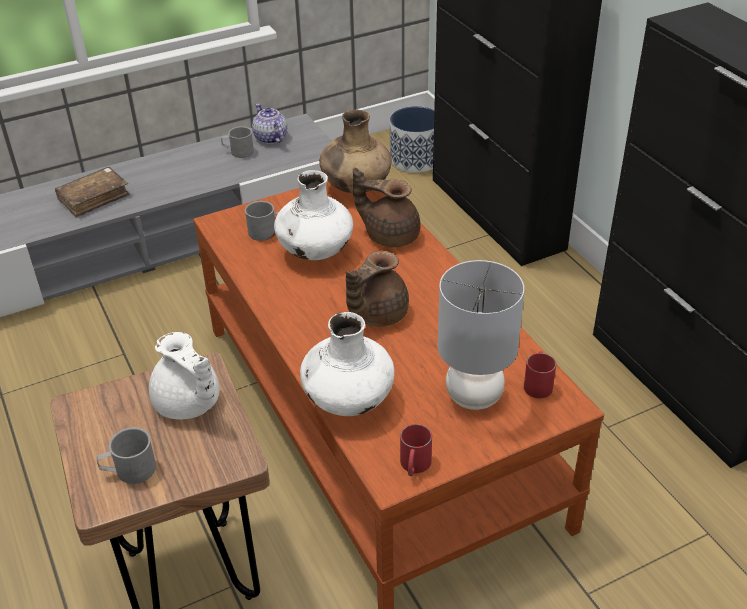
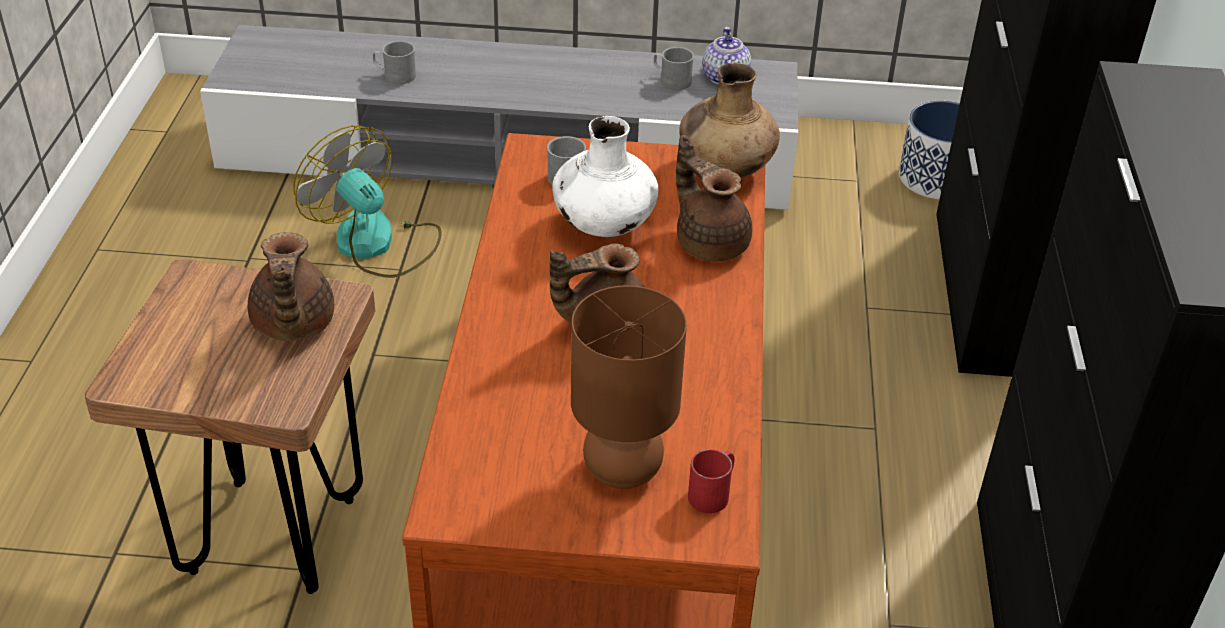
camera: 30 degrees right, 0 degrees up
brown book [55,167,130,218] -> none
grey mug [97,427,156,484] -> grey mug moved to [373,41,416,84]
white teapot [149,332,219,420] -> brown teapot [248,232,334,341]
white vase [300,312,394,416] -> none
red mug [400,424,432,476] -> none
grey table lamp [438,260,524,410] -> brown table lamp [571,285,687,489]
none -> fan [293,125,442,278]

